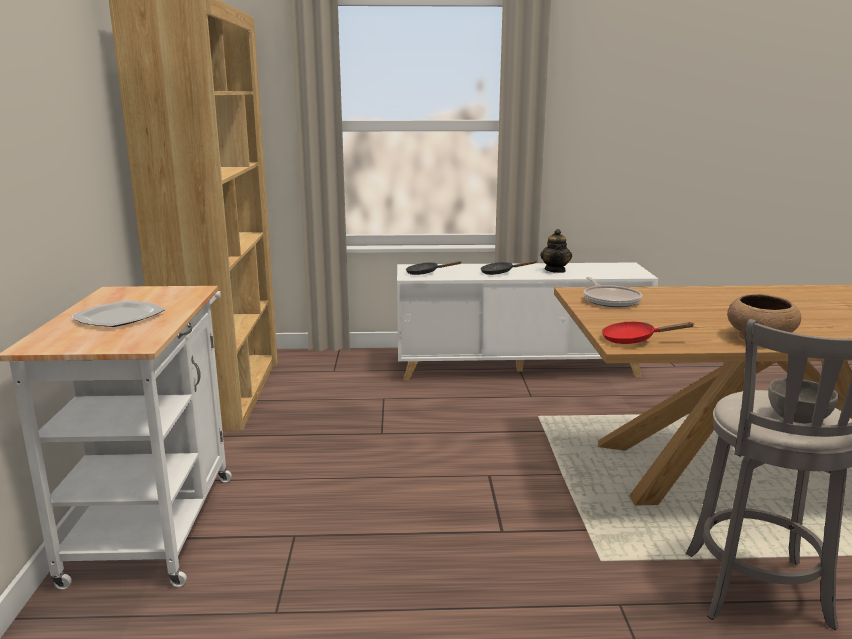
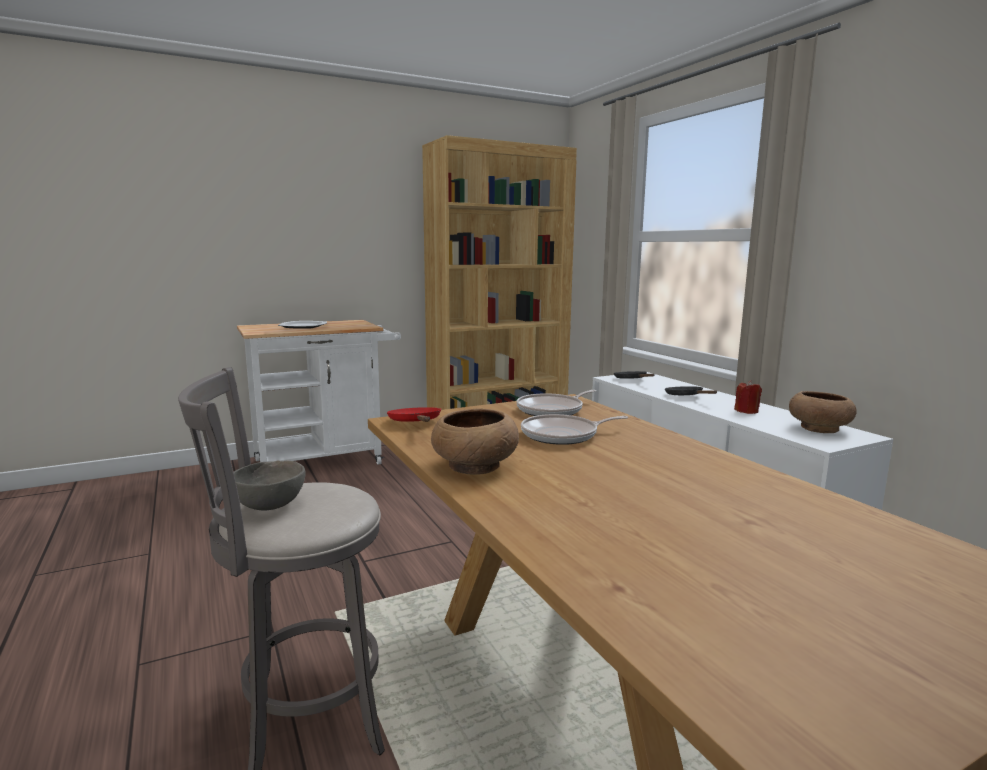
camera: 65 degrees right, 5 degrees down
teapot [540,229,572,273] -> red candle [734,380,762,414]
none -> frying pan [521,414,628,445]
none -> brown bowl [789,391,857,433]

